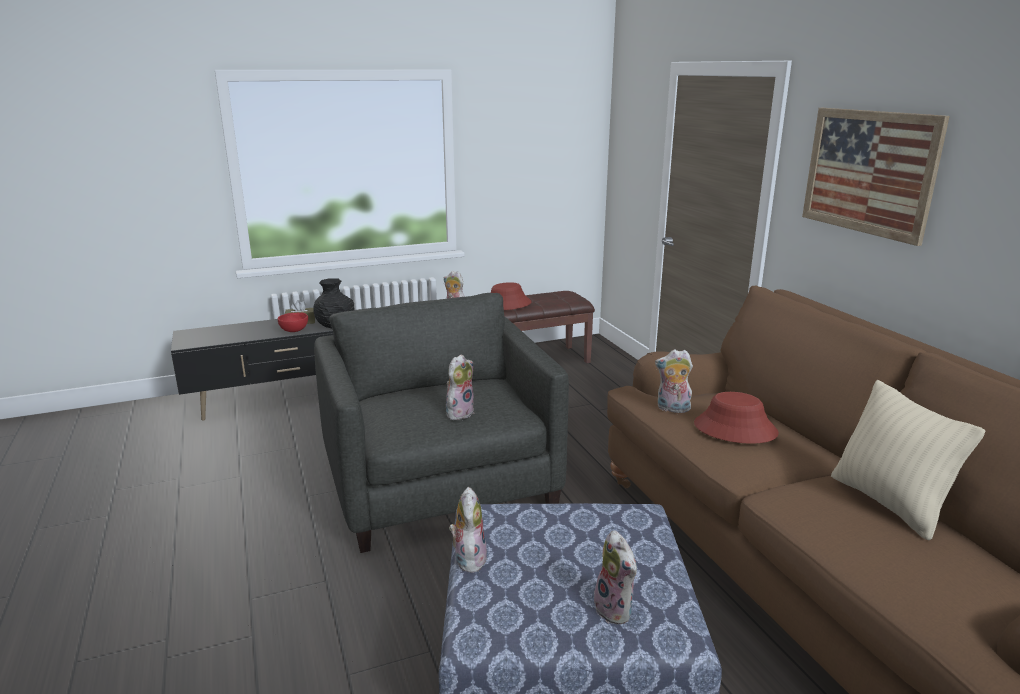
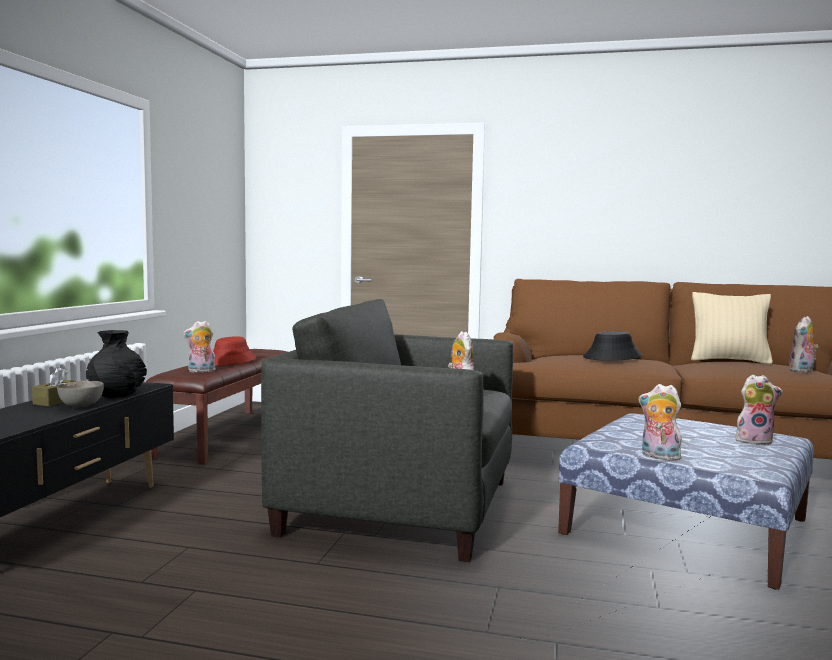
camera: 55 degrees left, 15 degrees down
red bowl [278,312,308,332] -> grey bowl [57,381,104,408]
plush toy [655,350,693,413] -> plush toy moved to [789,316,819,373]
red hat [694,392,779,444] -> black hat [583,331,643,361]
picture [802,108,950,246] -> none

